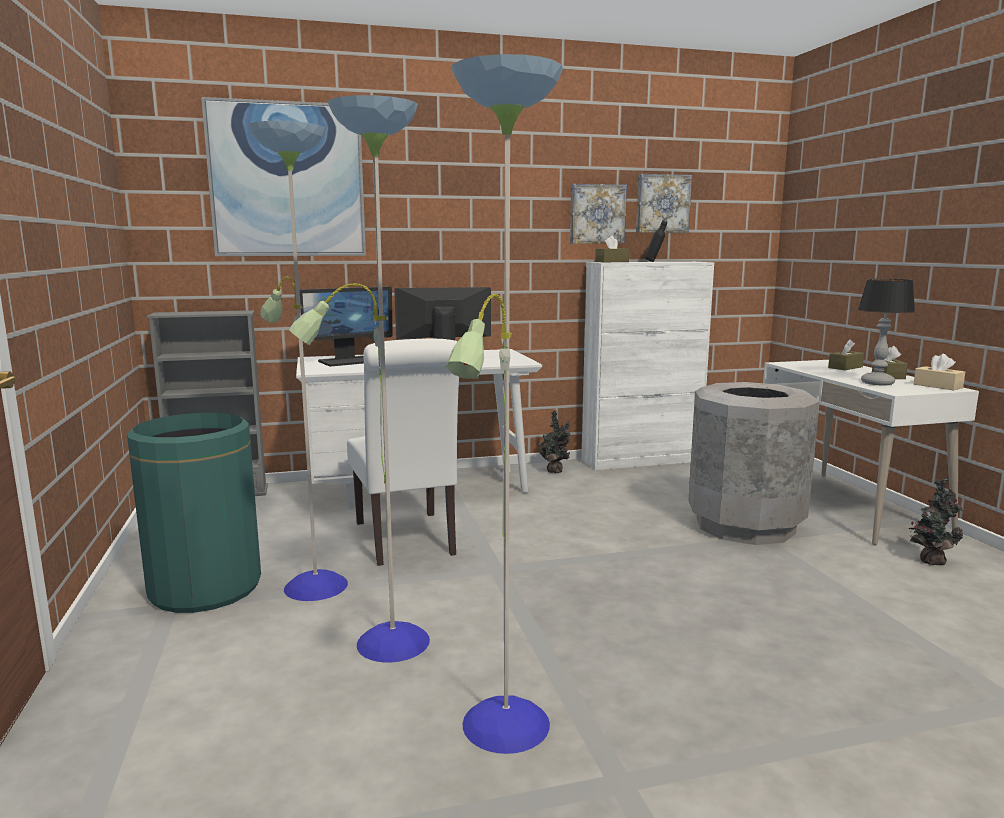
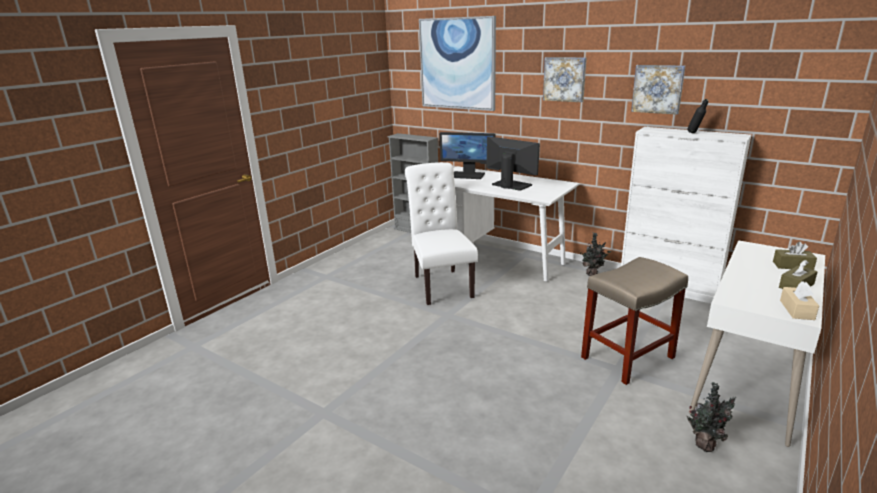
camera: 50 degrees right, 10 degrees up
green trash can [127,413,261,613] -> none
floor lamp [248,54,563,754] -> none
white chair [347,339,459,566] -> white chair turned 135 degrees clockwise [405,162,478,305]
brown tissue box [595,236,629,262] -> none
picture [636,174,692,233] -> picture moved to [543,57,587,102]
grey trash can [689,382,820,545] -> beige stool [581,257,688,385]
table lamp [858,279,915,385] -> none

